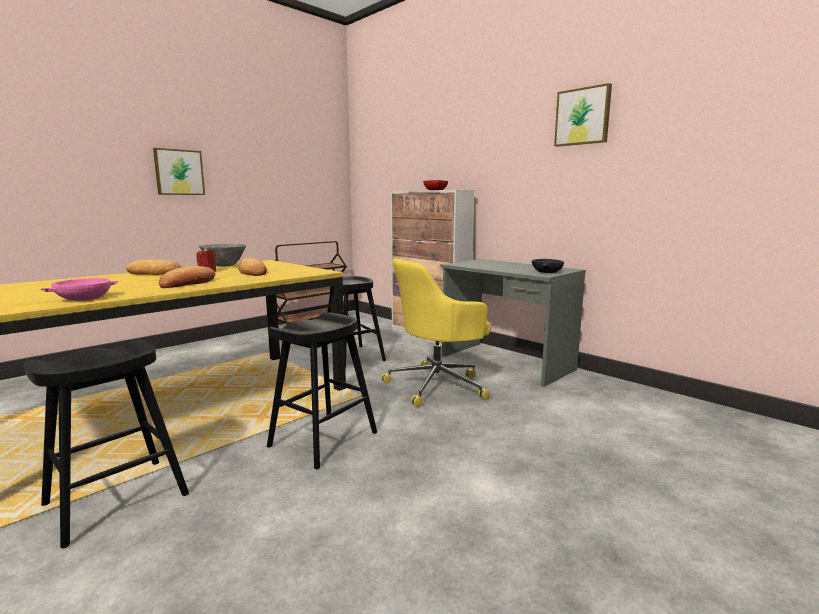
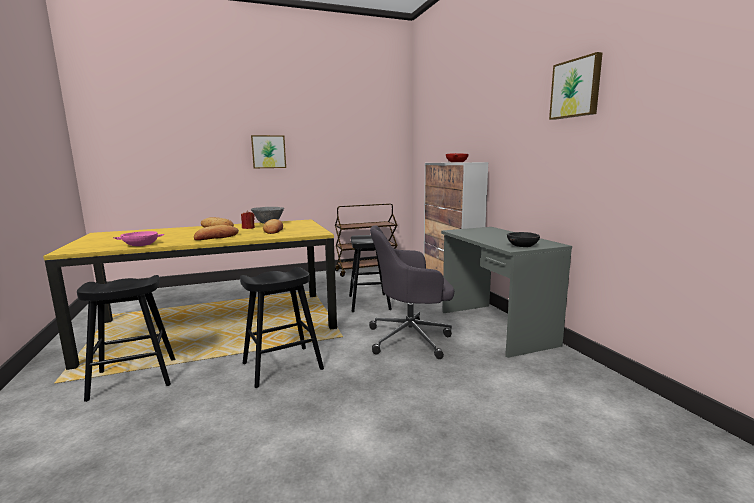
camera: 25 degrees right, 0 degrees up
yellow office chair [381,258,491,407] -> grey office chair [369,225,454,359]

